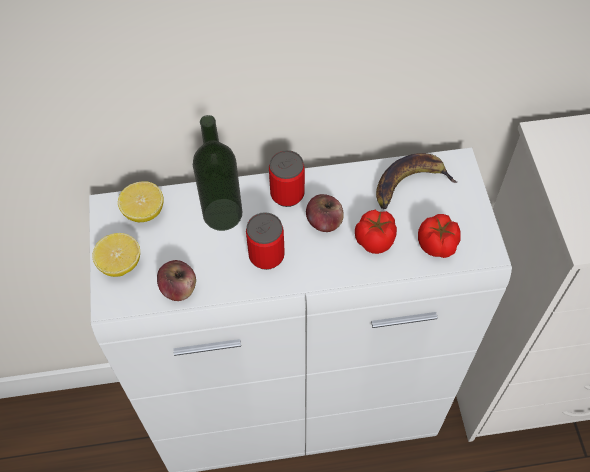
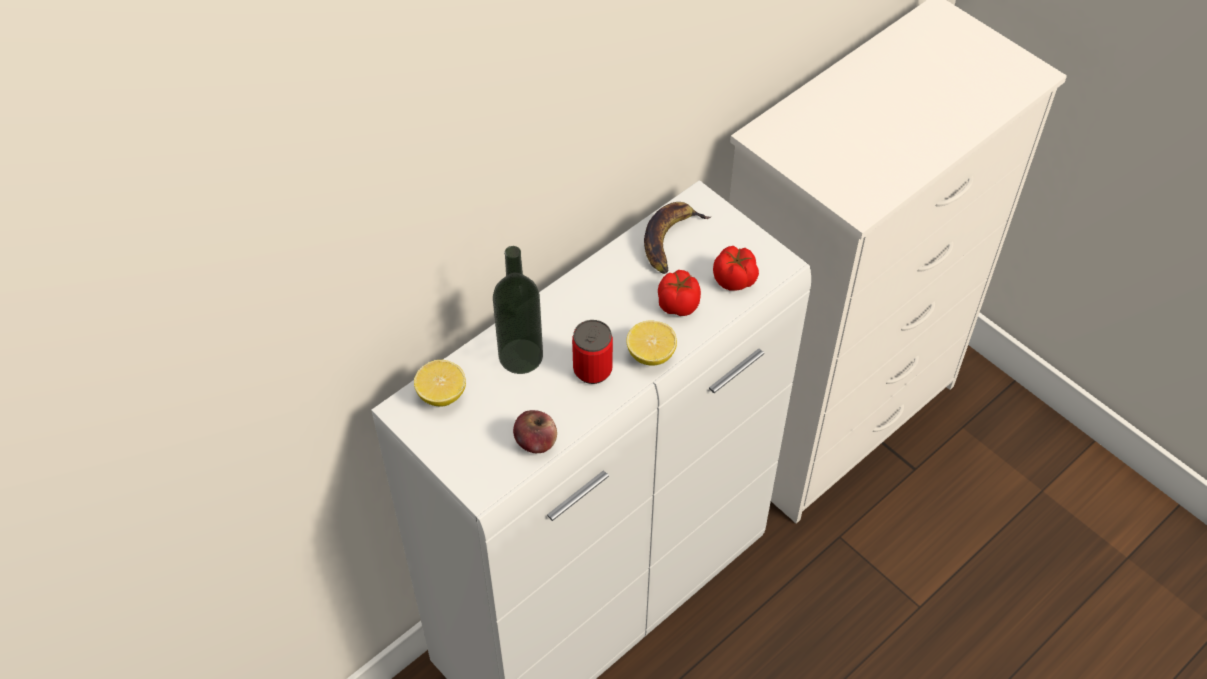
camera: 35 degrees left, 5 degrees down
lemon [92,233,140,277] -> lemon moved to [627,321,677,366]
can [269,150,305,207] -> none
apple [306,194,344,232] -> none

